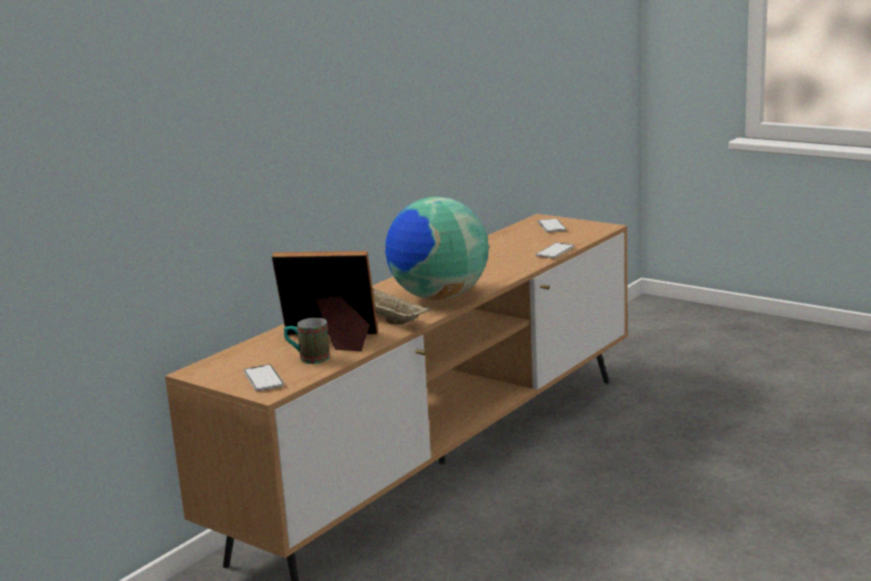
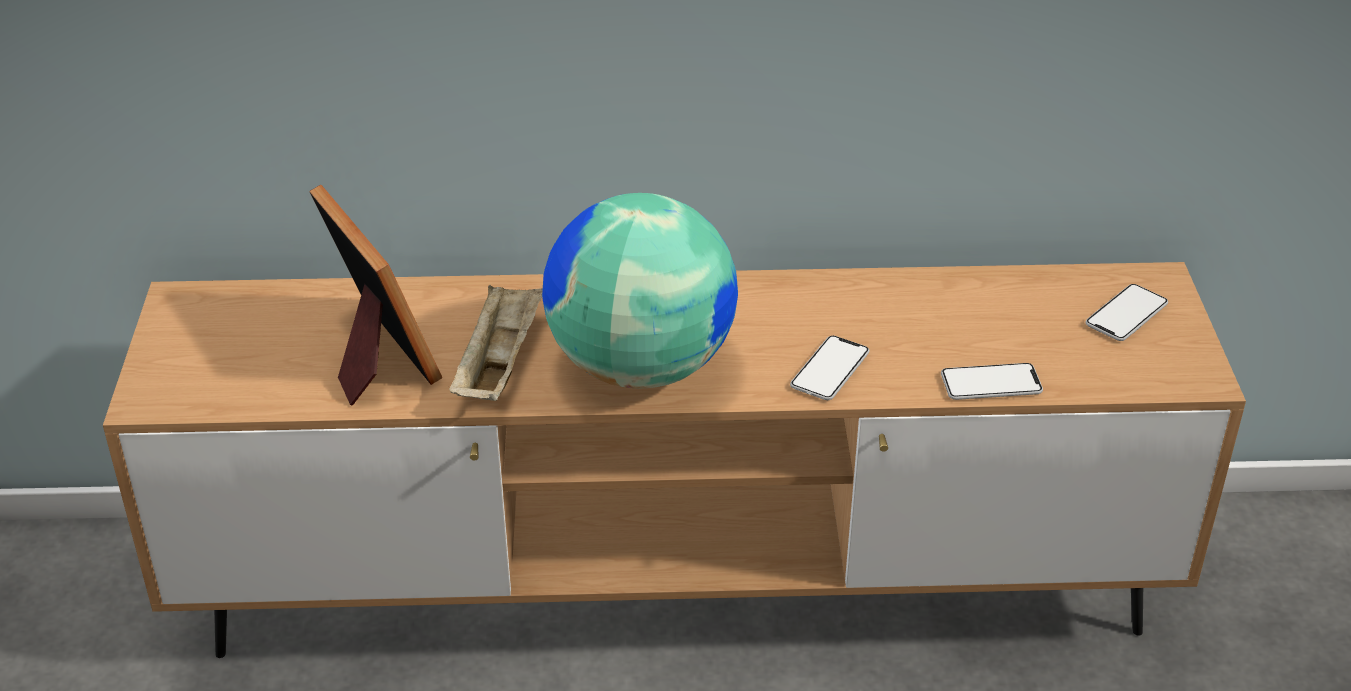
camera: 50 degrees right, 20 degrees up
phone [243,365,284,391] -> phone moved to [790,336,869,400]
mug [284,318,330,364] -> none

